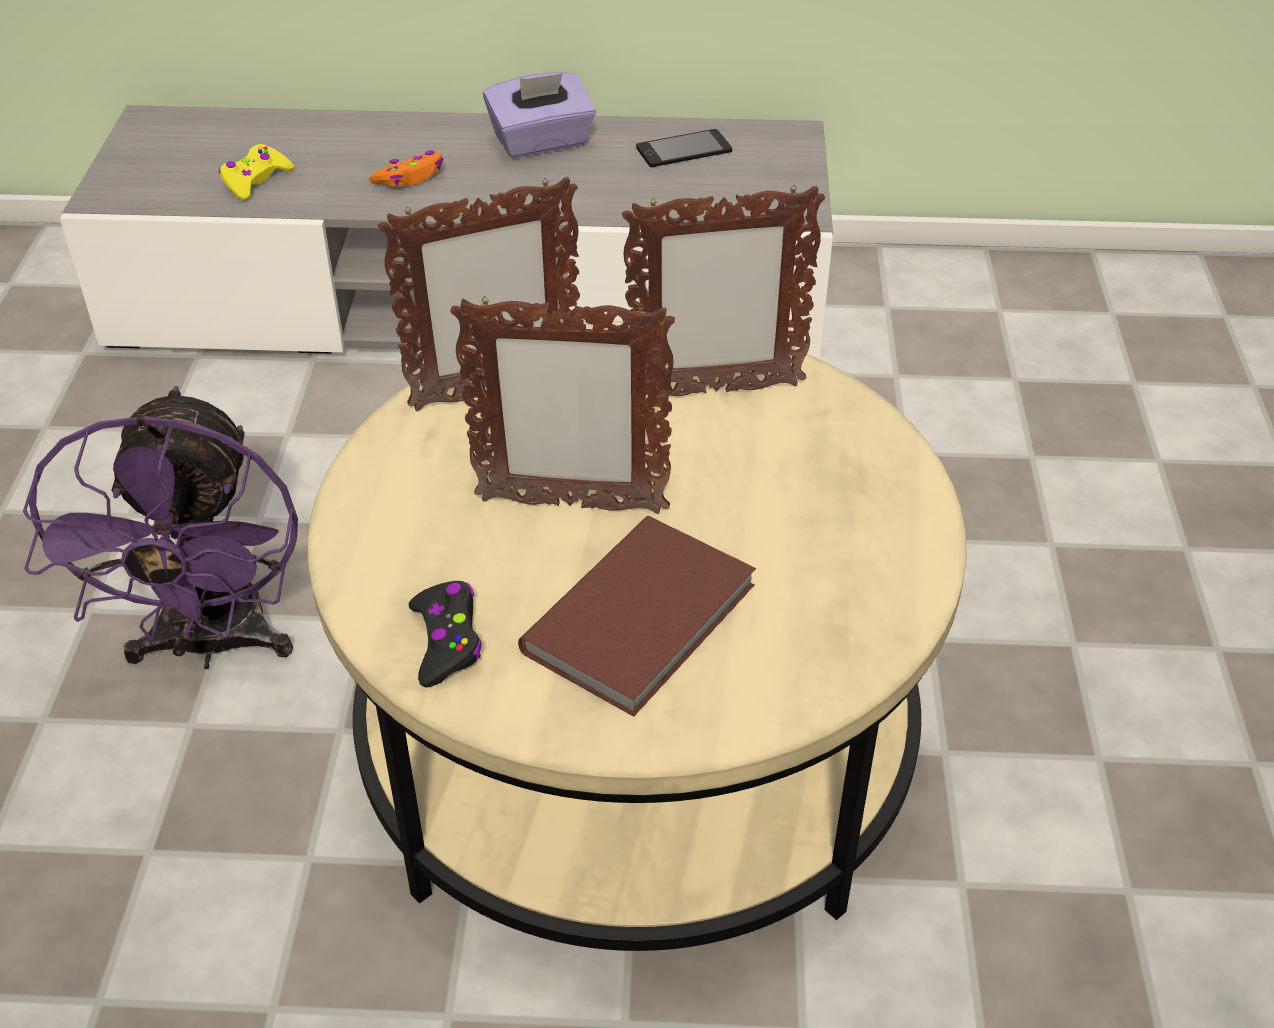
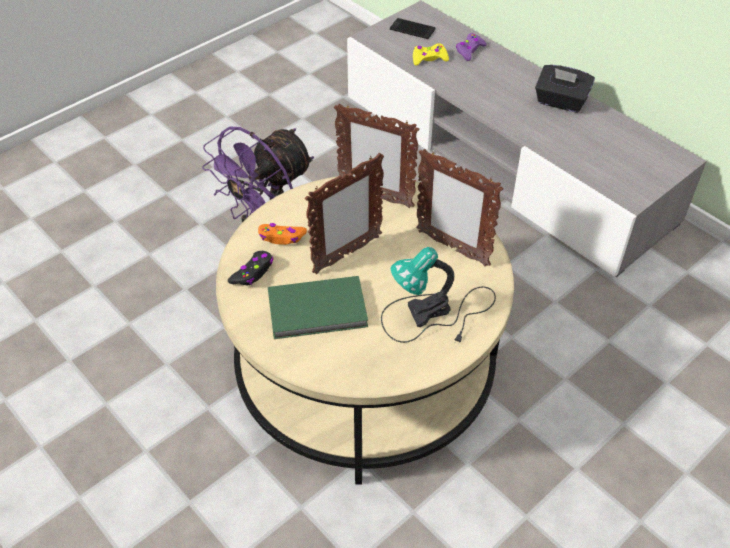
camera: 45 degrees right, 5 degrees up
orange game controller [369,150,443,187] -> orange game controller moved to [258,223,307,245]
picture frame [450,296,675,514] -> picture frame turned 90 degrees counterclockwise [305,153,384,274]
purple tissue box [483,72,596,158] -> black tissue box [535,65,595,113]
brown book [518,516,756,717] -> green book [268,276,368,339]
phone [636,129,732,167] -> phone moved to [390,18,435,39]
none -> table lamp [381,247,496,345]
none -> purple game controller [456,33,487,61]

